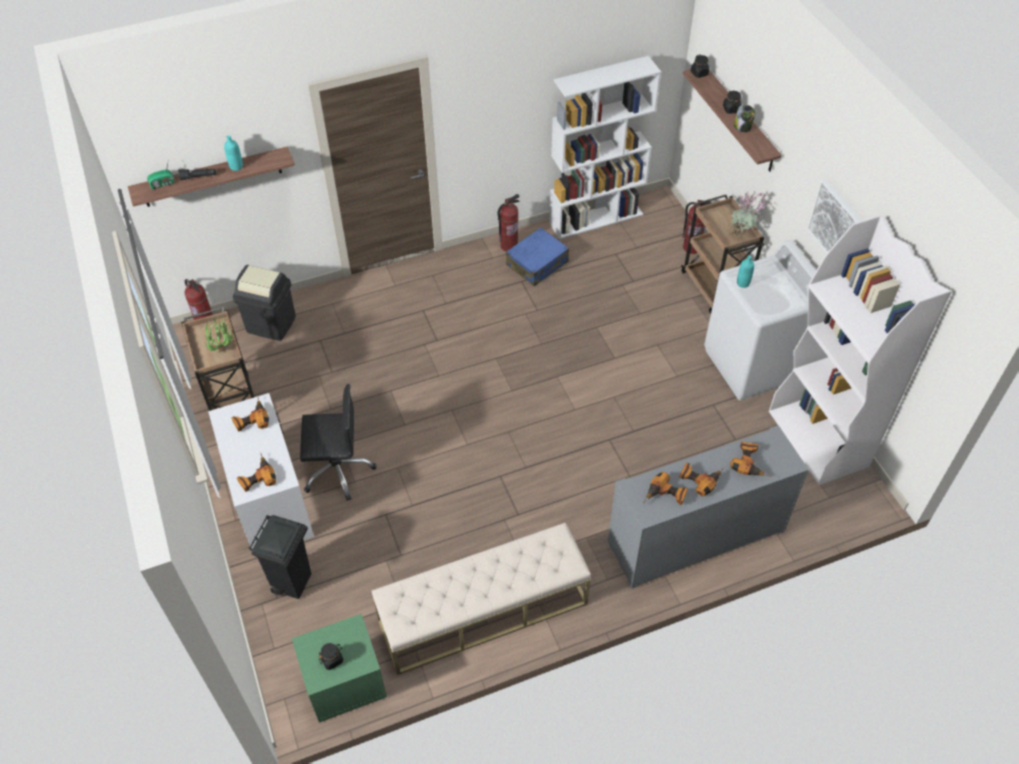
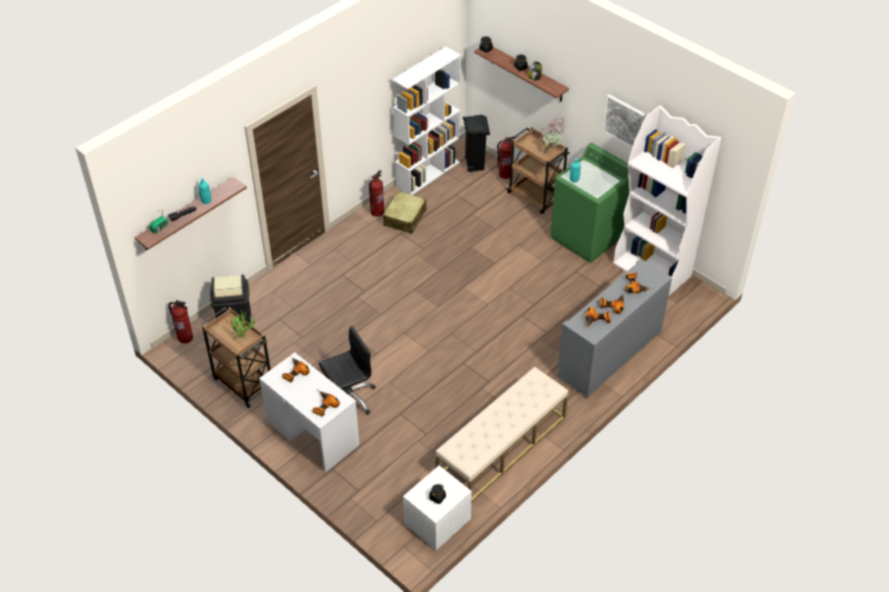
camera: 25 degrees left, 5 degrees down
black trash can [248,515,311,599] -> black trash can moved to [463,115,490,172]
green nightstand [292,614,387,723] -> white nightstand [403,465,472,550]
blue suitcase [506,227,569,286] -> beige suitcase [383,191,426,234]
white washing machine [704,240,816,400] -> green washing machine [550,143,629,263]

